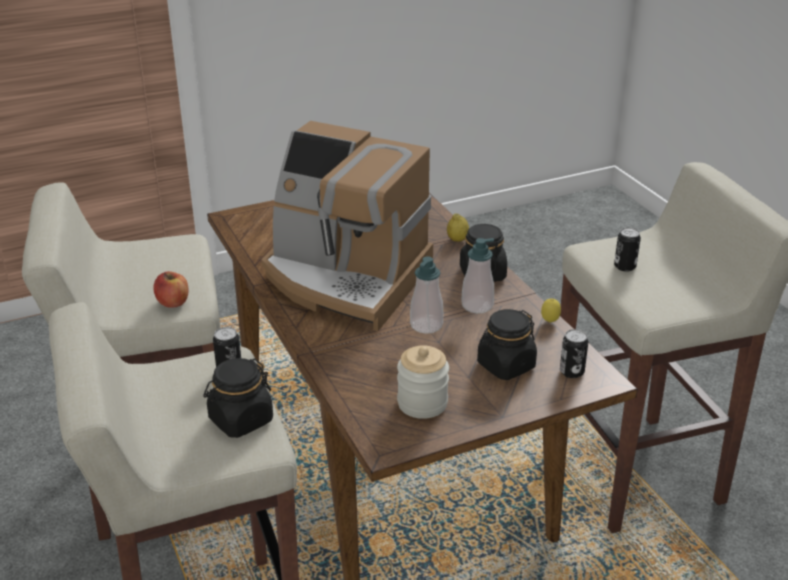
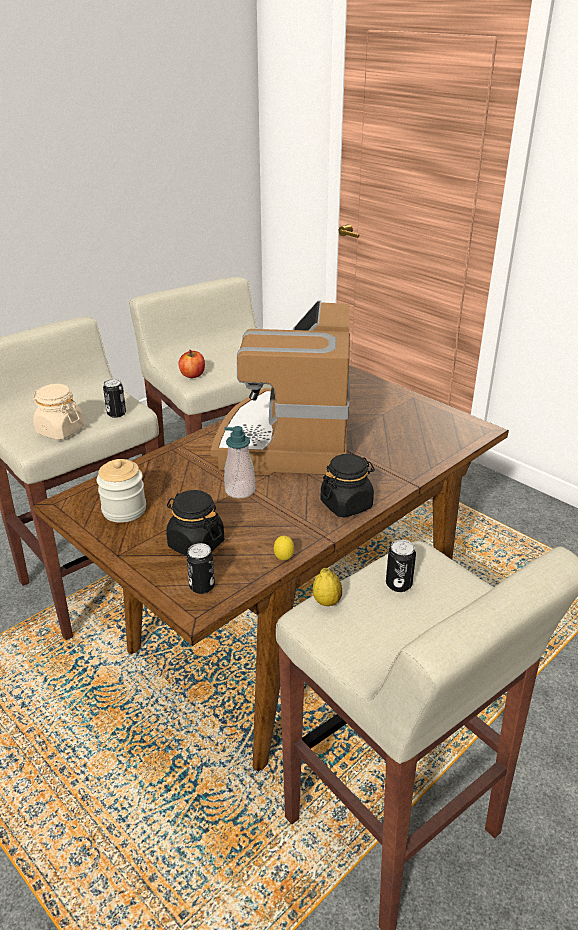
camera: 70 degrees right, 0 degrees up
black jar [203,358,273,438] -> beige jar [33,384,84,440]
lemon [447,214,469,242] -> lemon moved to [313,568,342,606]
soap dispenser [461,238,494,313] -> none

